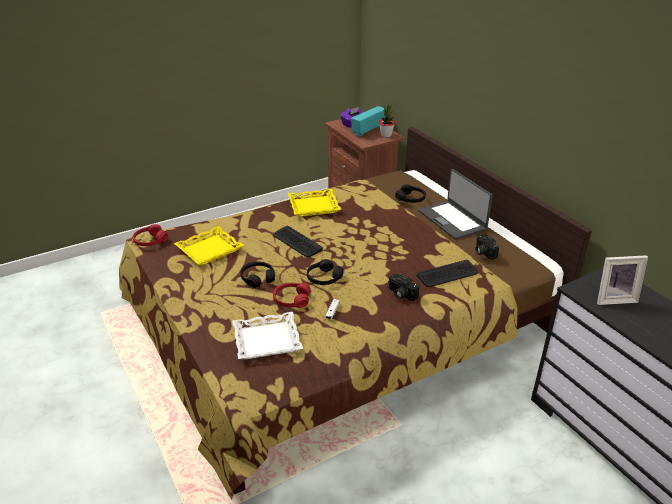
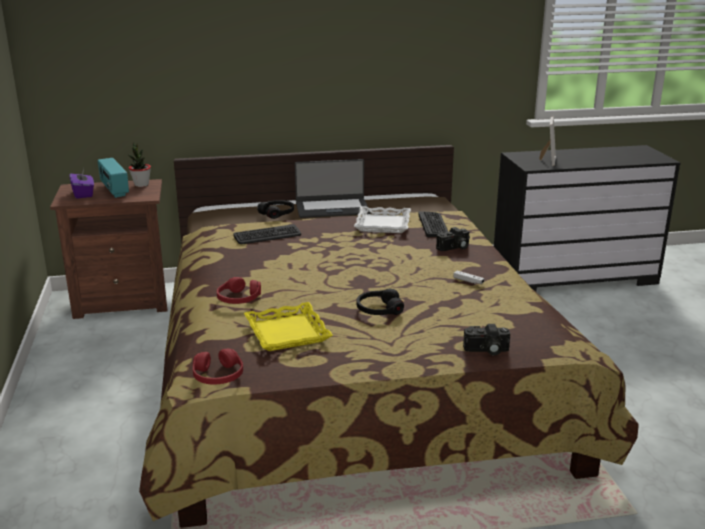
camera: 70 degrees left, 10 degrees down
white tray [232,312,303,359] -> white tray moved to [354,206,411,233]
keyboard [273,226,323,257] -> keyboard moved to [233,224,301,244]
red headphones [273,283,310,308] -> red headphones moved to [217,277,261,304]
yellow tray [288,189,341,217] -> none
black headphones [307,259,343,285] -> none
camera [475,233,499,260] -> camera moved to [463,324,510,356]

